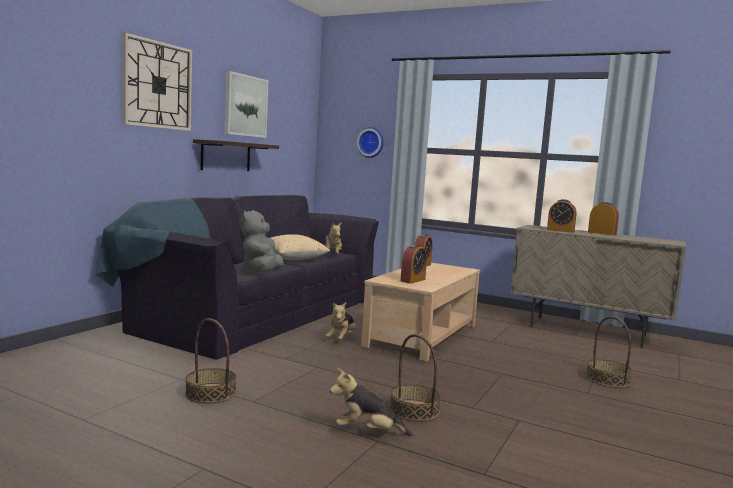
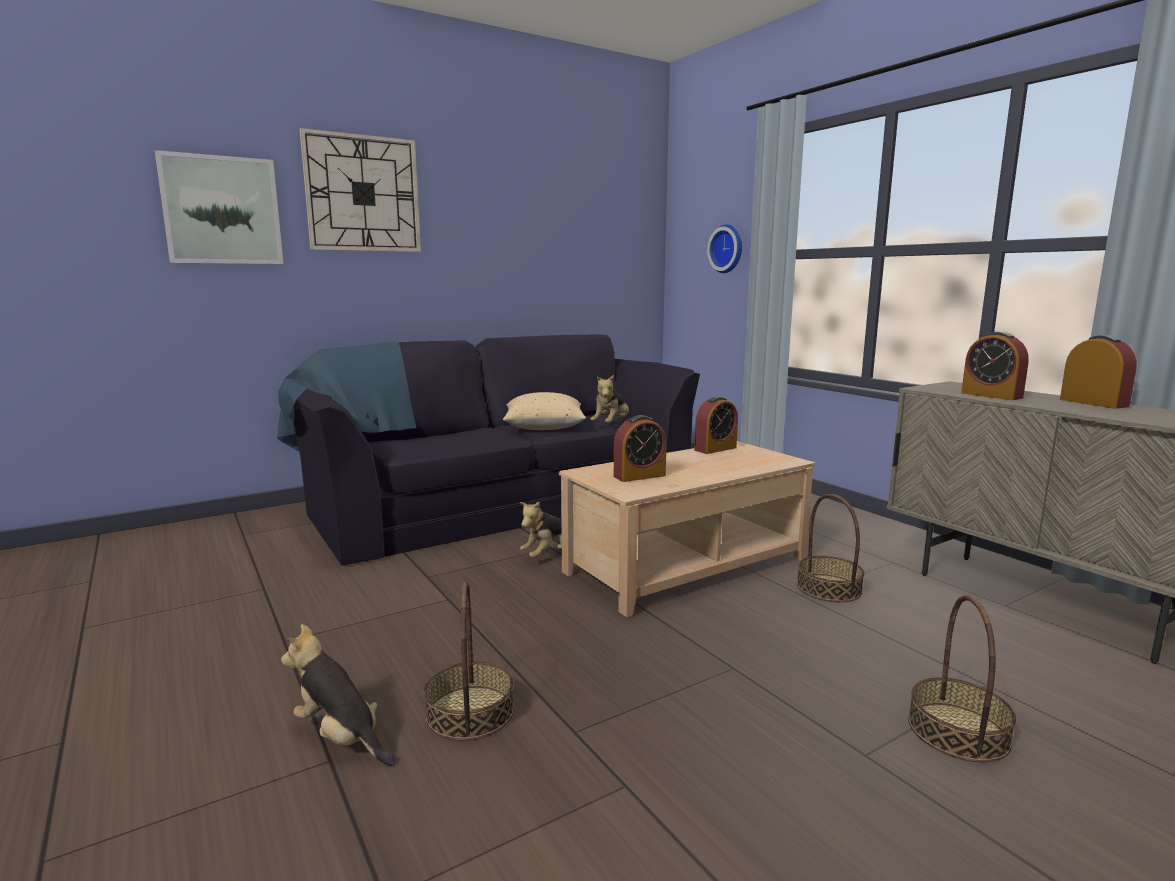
camera: 30 degrees right, 5 degrees up
basket [185,318,237,404] -> basket moved to [796,494,864,602]
shelf [193,139,279,171] -> none
picture [225,71,268,138] -> picture moved to [155,150,284,264]
grey plush toy [241,210,284,272] -> none

